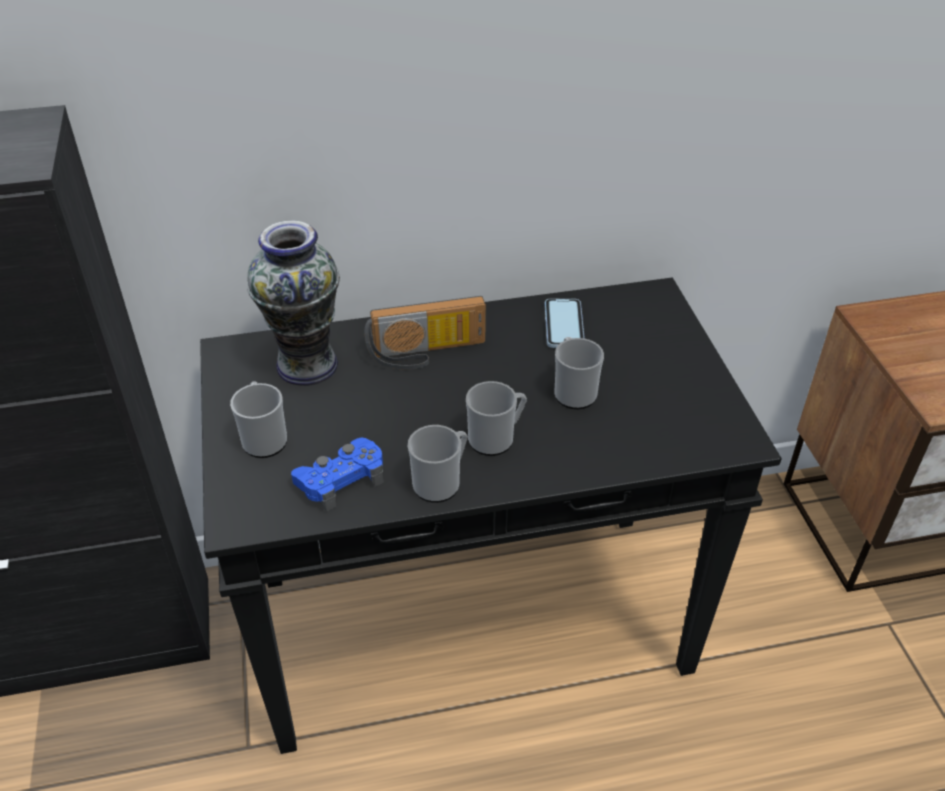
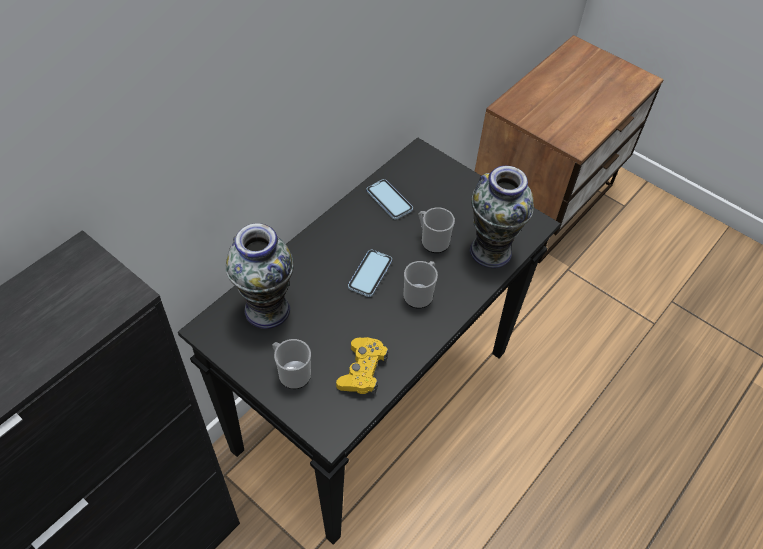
camera: 40 degrees left, 10 degrees up
blue game controller [291,437,384,512] -> yellow game controller [336,337,388,395]
radio [364,296,486,370] -> none
mug [408,425,467,503] -> none
none -> phone [348,250,392,297]
none -> vase [470,166,534,269]

